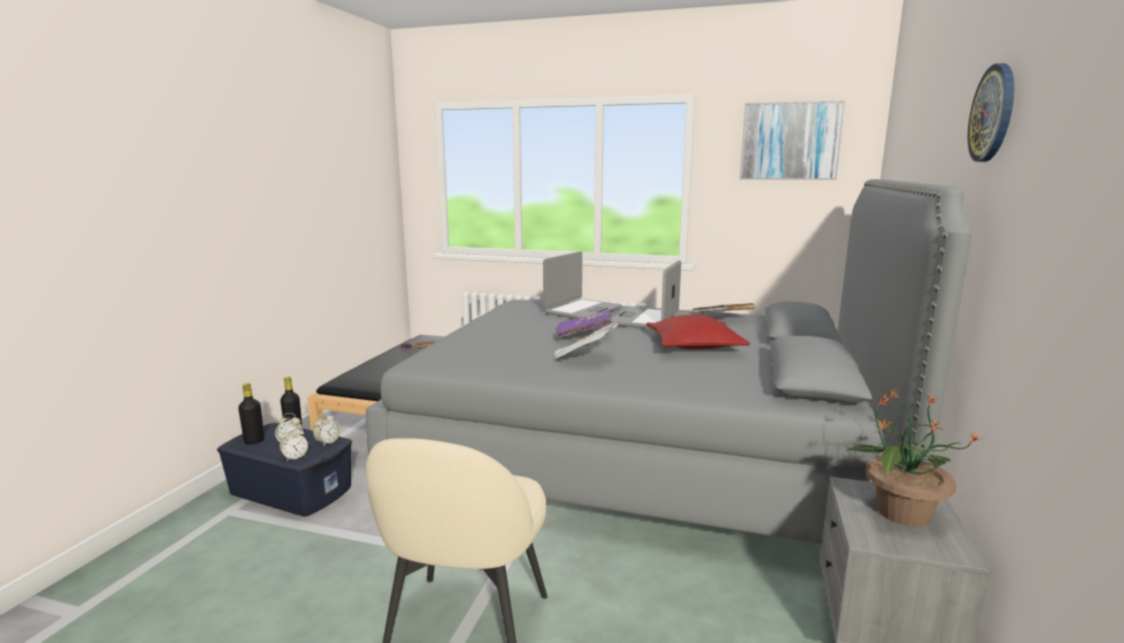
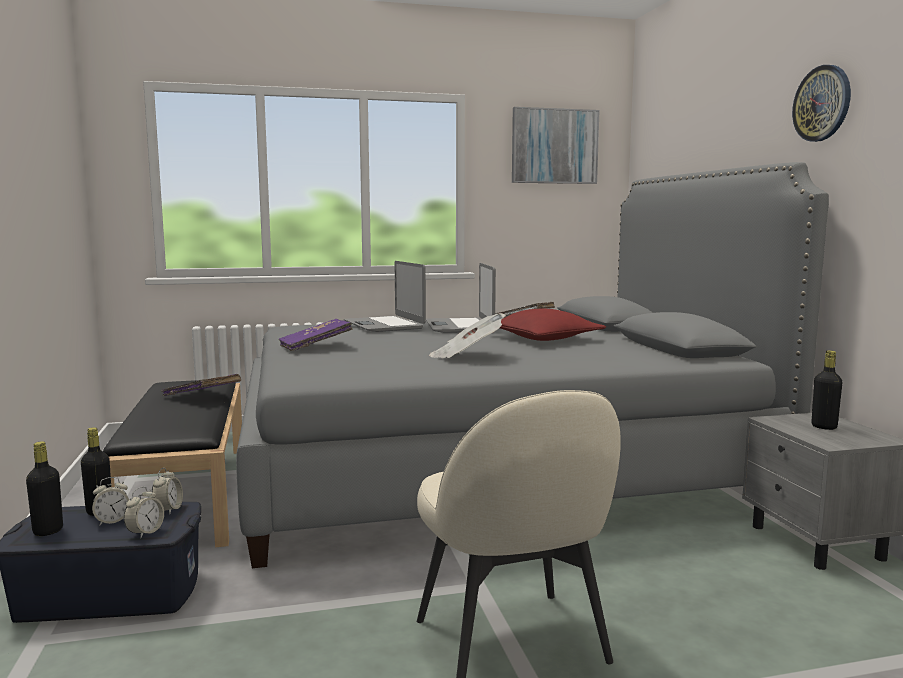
camera: 30 degrees left, 5 degrees down
laptop [543,252,622,319] -> laptop turned 150 degrees clockwise [344,261,426,332]
purple book [556,311,612,338] -> purple book moved to [279,319,353,351]
potted plant [846,389,982,527] -> black bottle [811,350,843,430]

